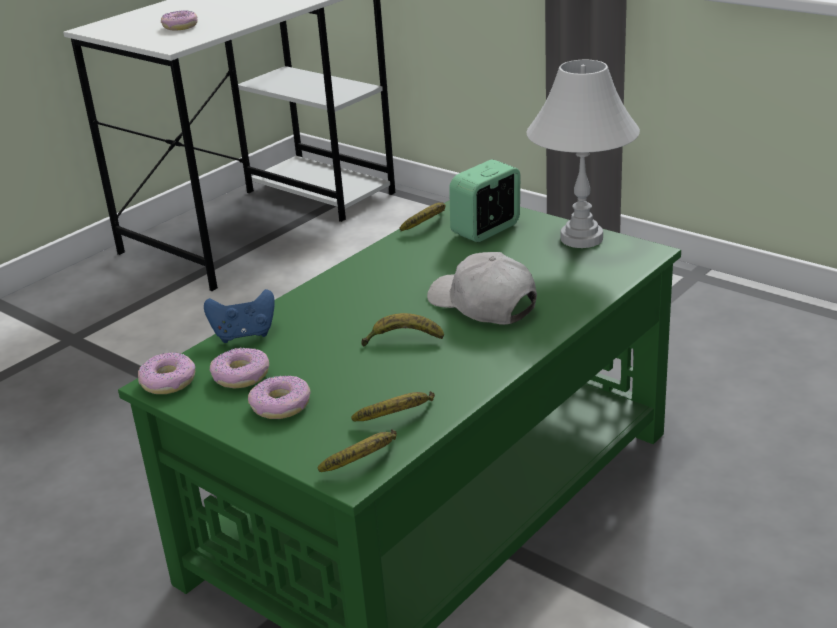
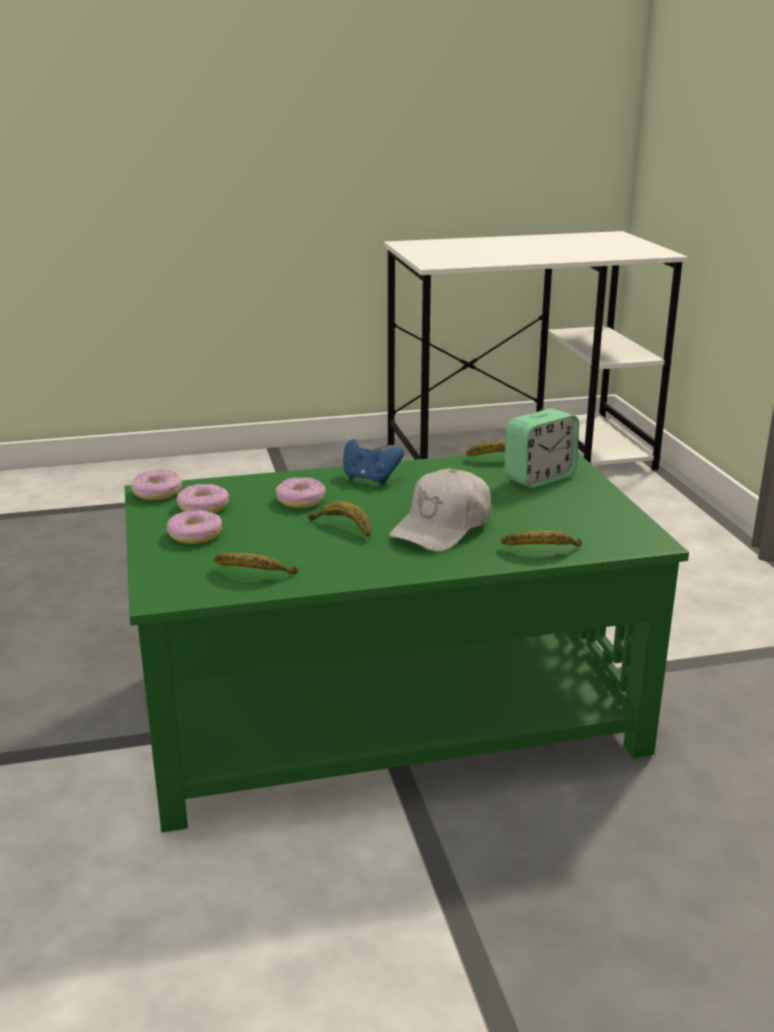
camera: 35 degrees right, 5 degrees down
donut [161,10,197,31] -> donut moved to [276,477,325,508]
blue game controller [204,289,275,343] -> blue game controller moved to [343,439,404,485]
banana [317,429,397,472] -> banana moved to [501,531,582,547]
white cap [427,252,537,325] -> white cap turned 135 degrees counterclockwise [389,469,491,552]
alarm clock [449,159,520,242] -> alarm clock turned 150 degrees clockwise [505,408,579,488]
white table lamp [527,60,640,248] -> none

